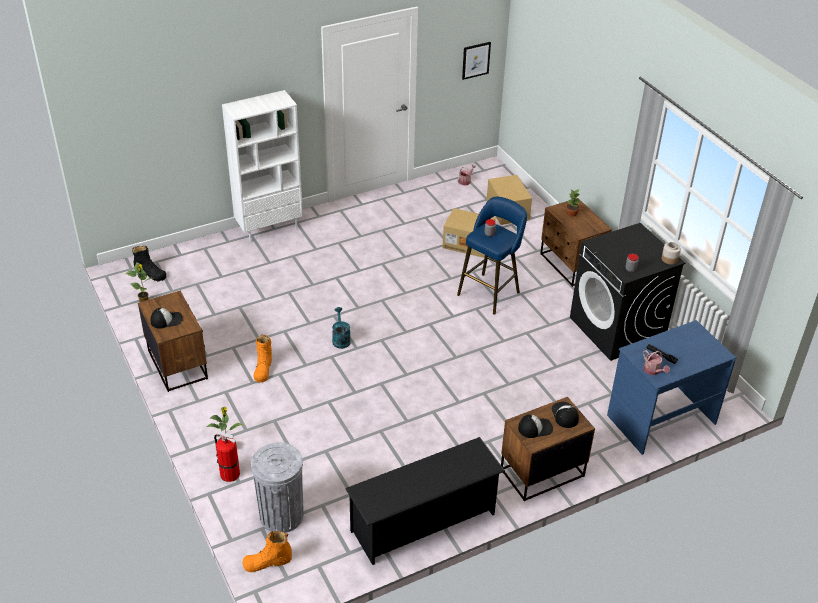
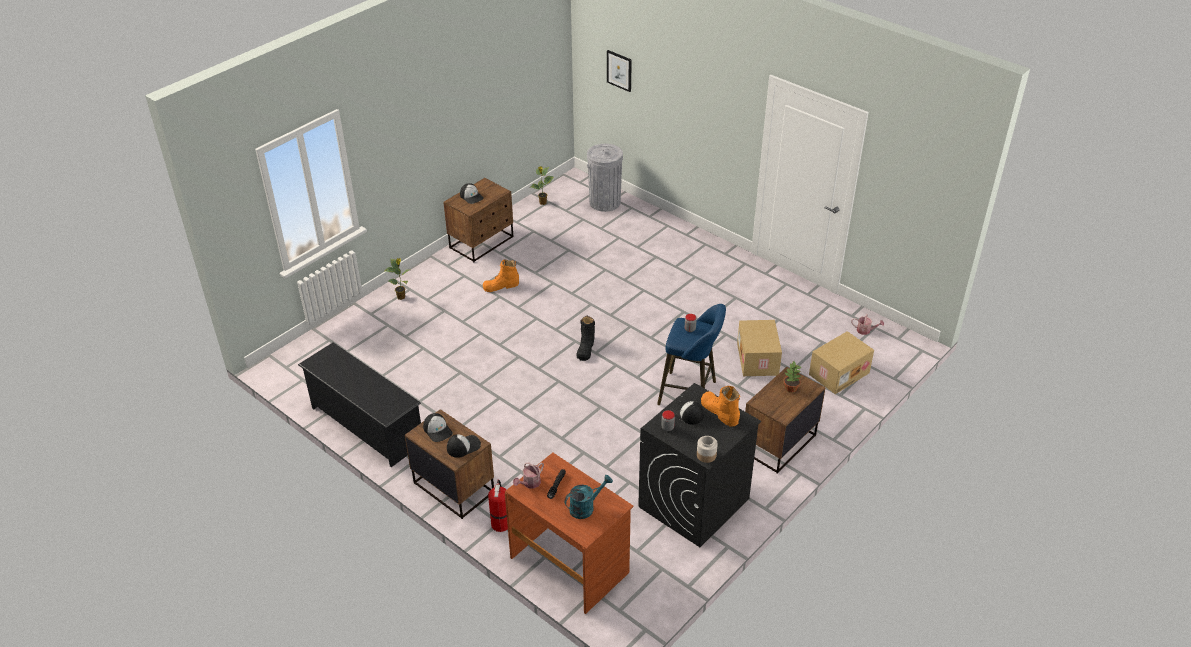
camera: 70 degrees right, 0 degrees up
black boot [132,246,166,281] -> black boot moved to [576,316,595,361]
fire extinguisher [214,434,240,482] -> fire extinguisher moved to [488,480,508,532]
white bookcase [222,90,303,243] -> none
orange boot [242,531,292,572] -> orange boot moved to [701,386,740,426]
grey trash can [251,442,304,533] -> grey trash can moved to [587,144,623,212]
turquoise watering can [332,307,351,349] -> turquoise watering can moved to [564,475,613,519]
picture [462,42,491,80] -> picture moved to [607,50,632,92]
blue desk [607,320,736,455] -> brown desk [505,453,634,614]
none -> cap [670,401,704,425]

